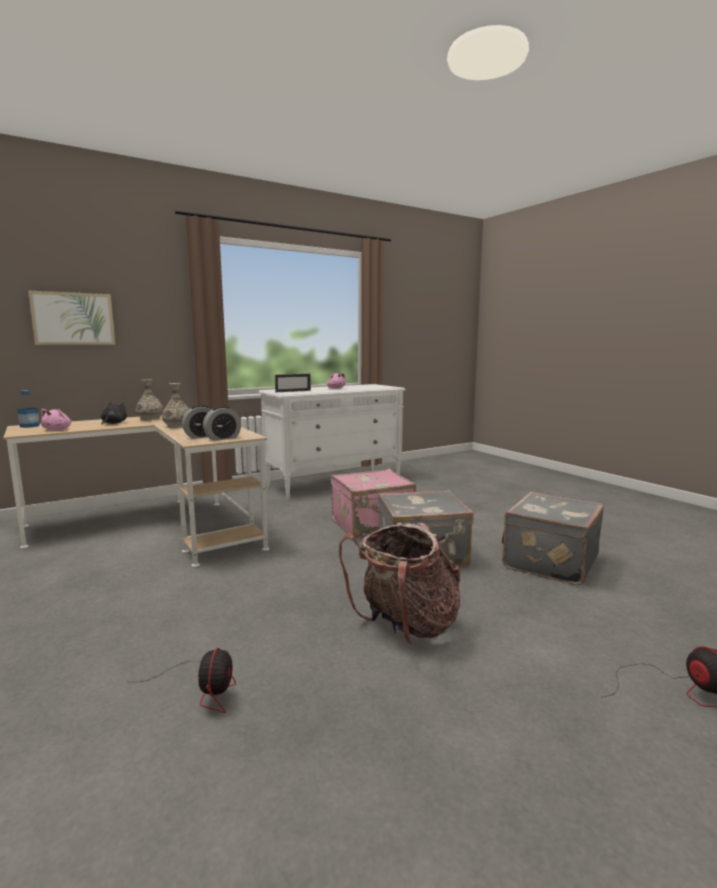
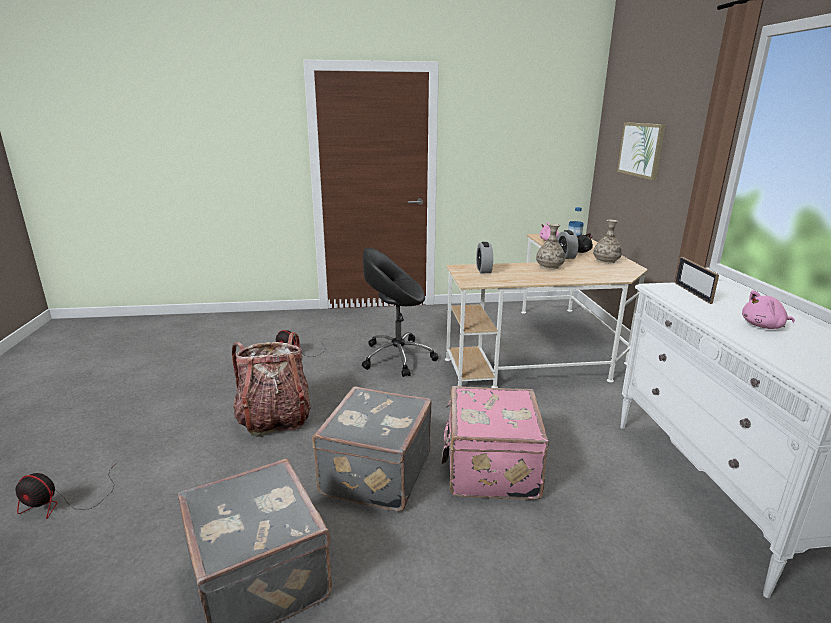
camera: 115 degrees right, 10 degrees up
alarm clock [203,406,241,441] -> alarm clock moved to [557,230,578,259]
none -> black office chair [362,248,438,377]

